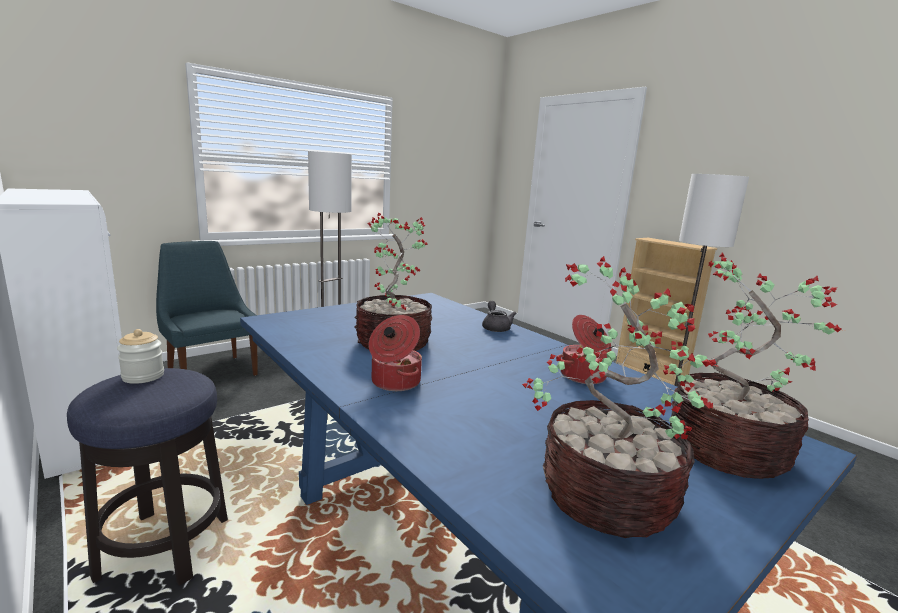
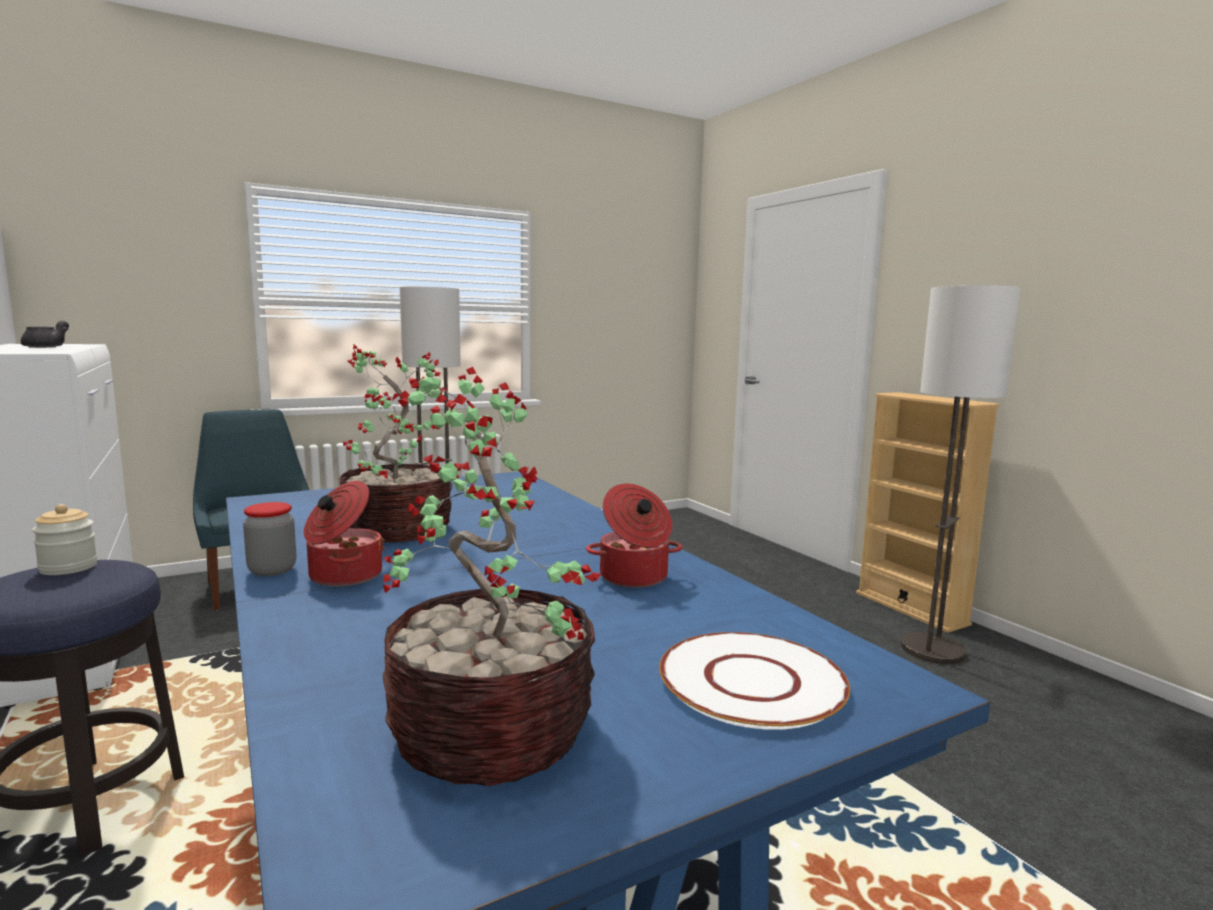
camera: 10 degrees right, 5 degrees down
grey teapot [482,301,517,332] -> grey teapot moved to [21,320,69,348]
potted plant [663,253,844,479] -> white plate [659,632,850,730]
none -> jar [243,502,296,576]

